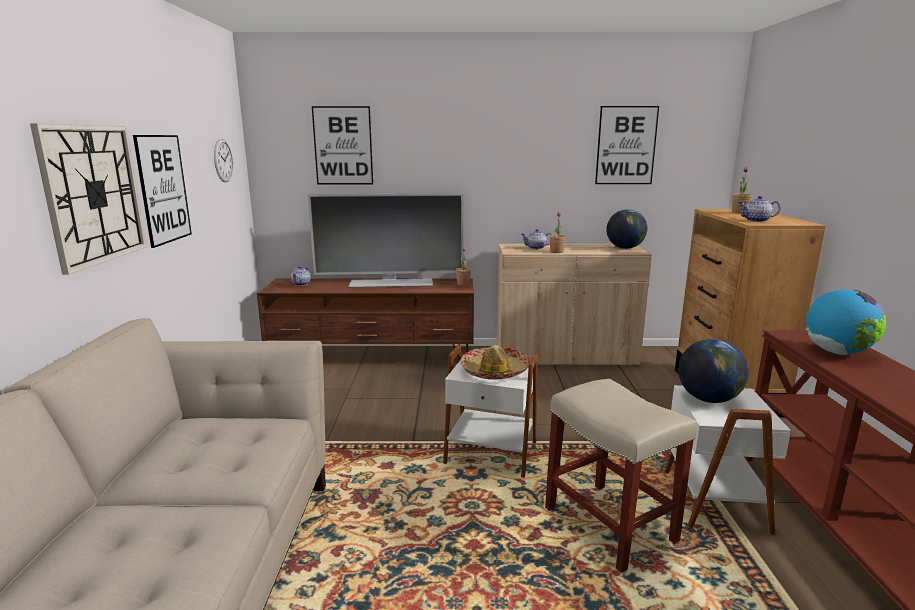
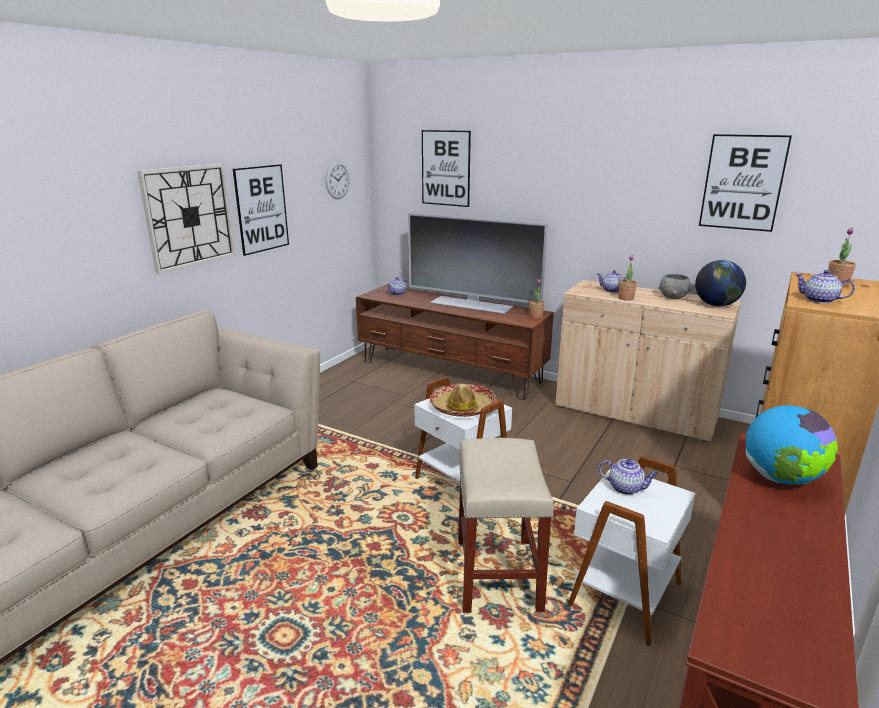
camera: 30 degrees right, 5 degrees up
globe [678,339,749,403] -> teapot [598,459,658,495]
none -> grey bowl [658,274,691,299]

